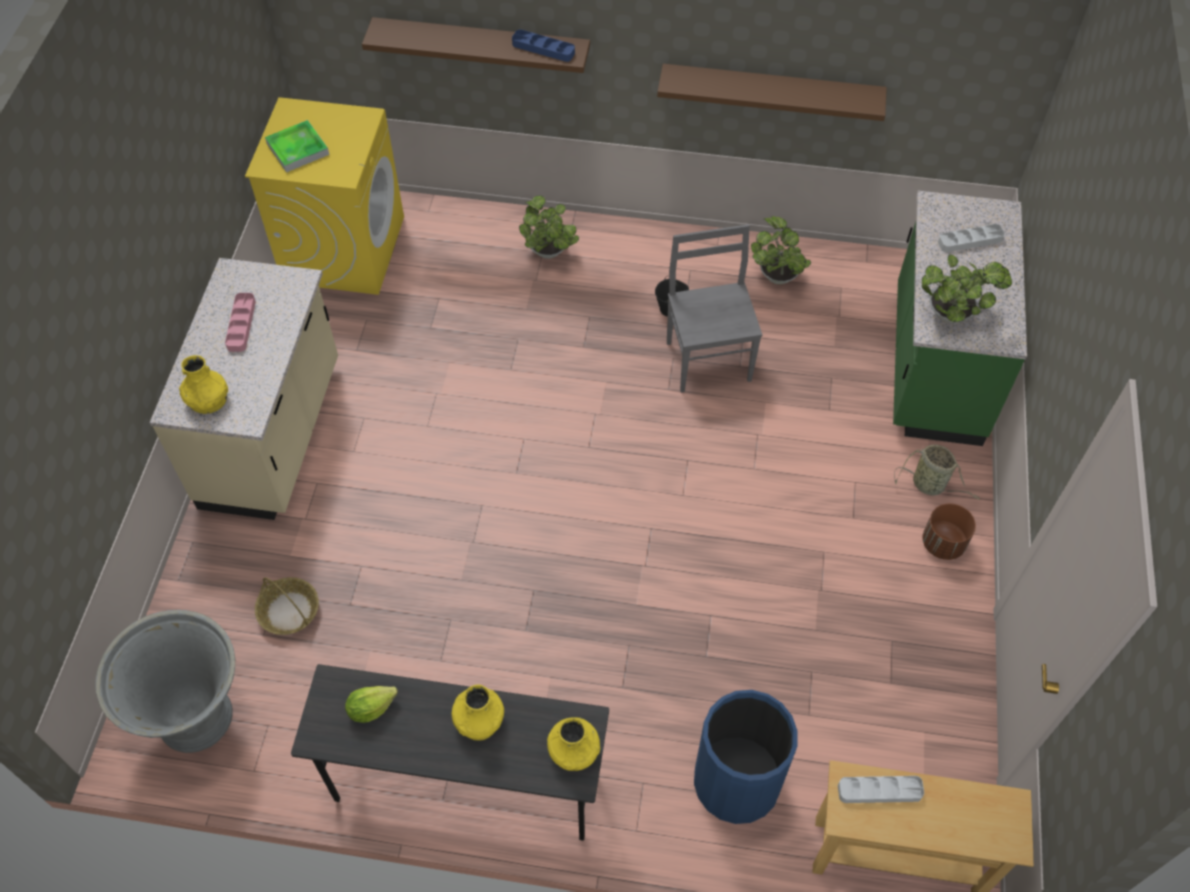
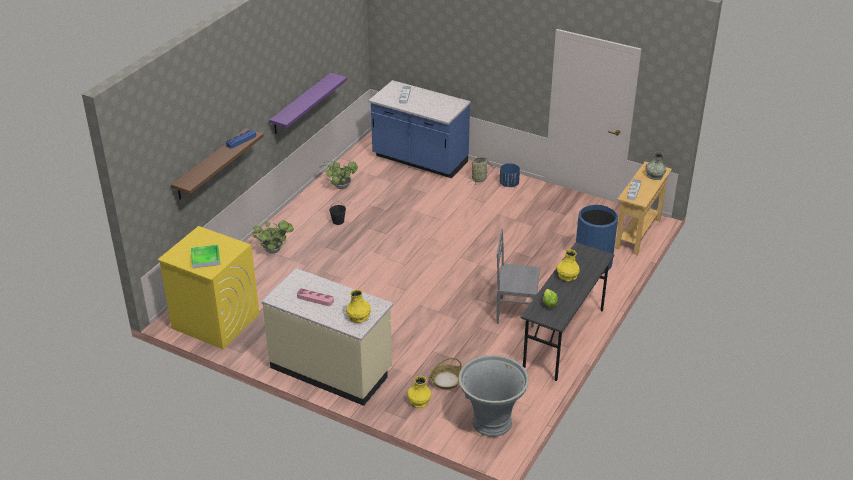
camera: 70 degrees left, 20 degrees down
yellow vase [547,718,600,771] -> yellow vase moved to [407,376,431,408]
brown shelf [657,64,887,121] -> purple shelf [269,73,347,134]
grey chair [667,224,762,393] -> grey chair moved to [496,229,540,328]
green counter [893,191,1027,446] -> blue counter [369,80,471,178]
potted plant [921,255,1012,323] -> none
brown planter [923,503,976,560] -> blue planter [500,163,520,187]
none -> grey vase [645,152,666,180]

